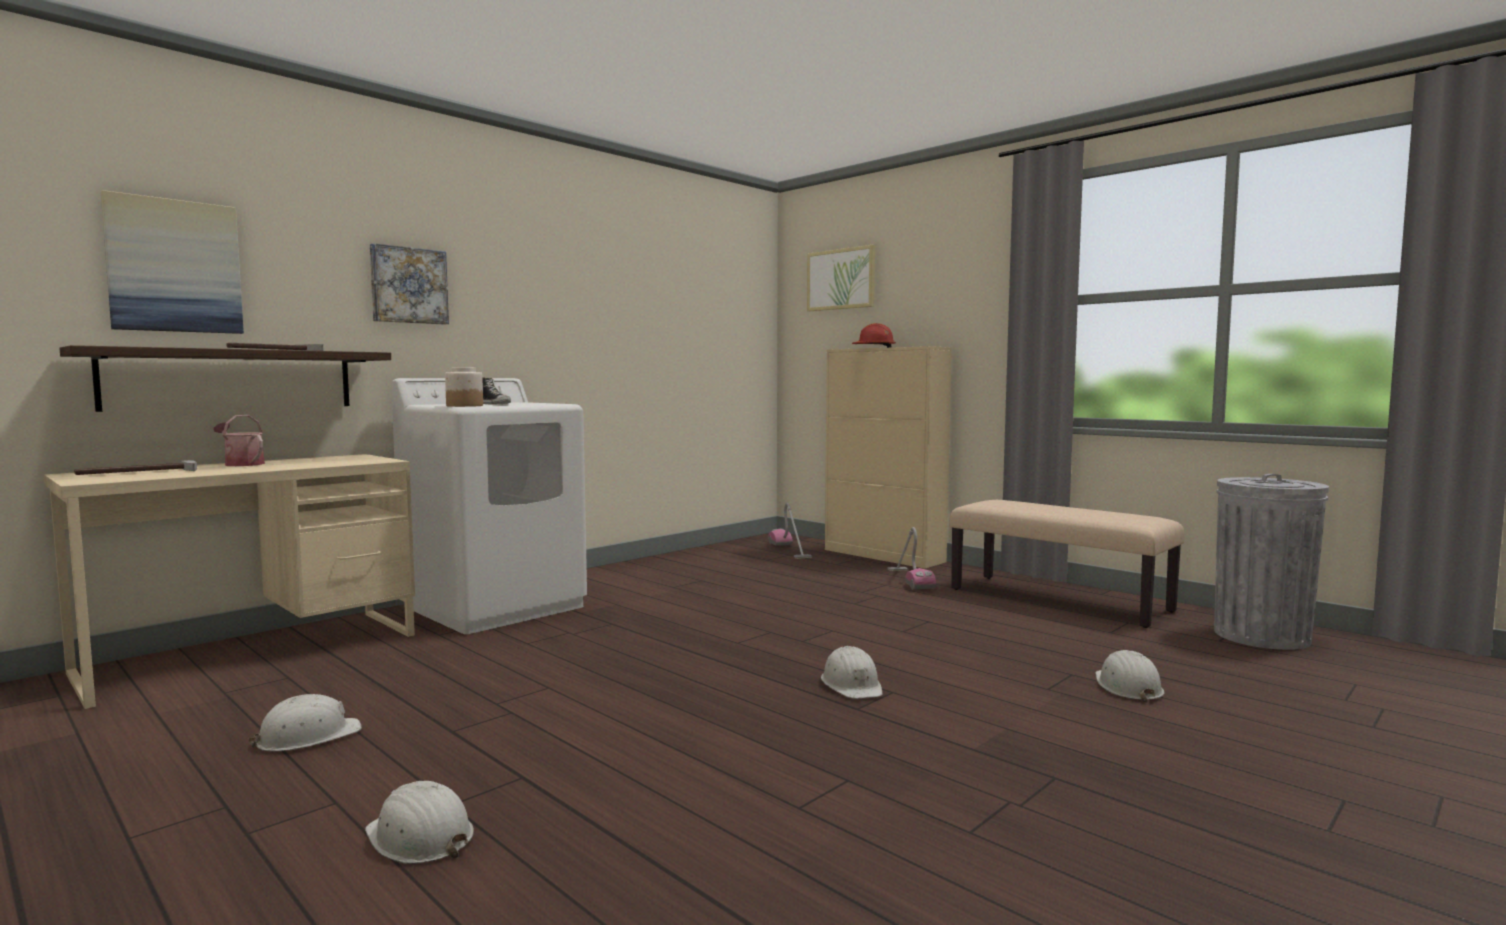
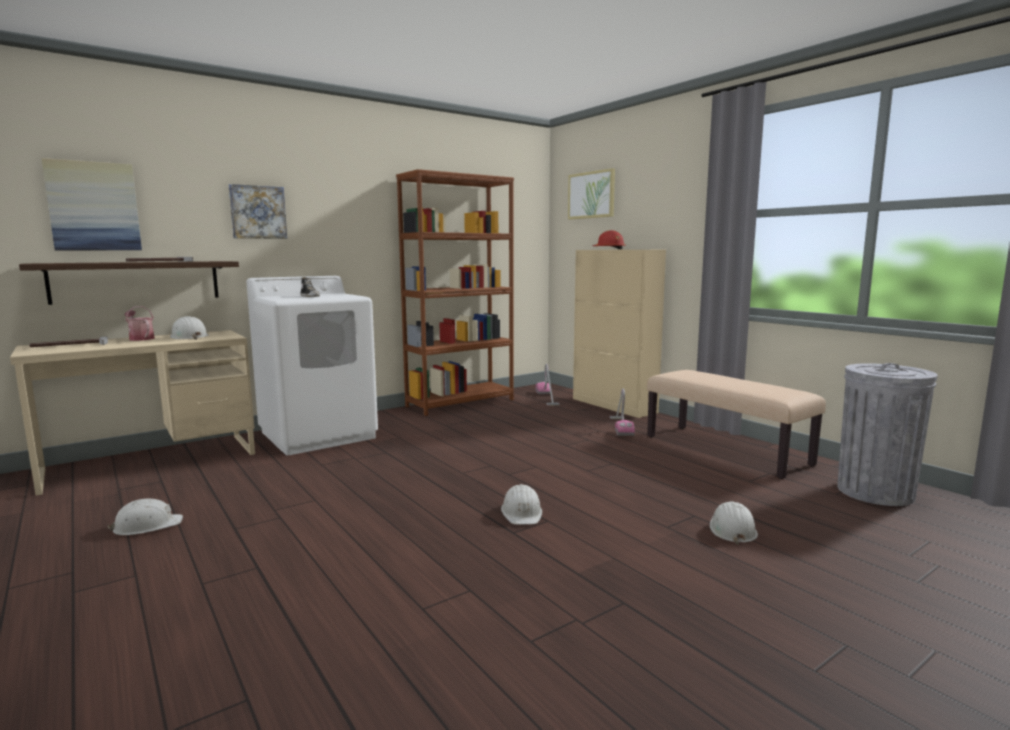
camera: 10 degrees right, 5 degrees up
white hard hat [365,781,474,864] -> white hard hat moved to [170,316,209,340]
jar [445,367,483,407] -> none
none -> brown bookcase [396,169,514,416]

